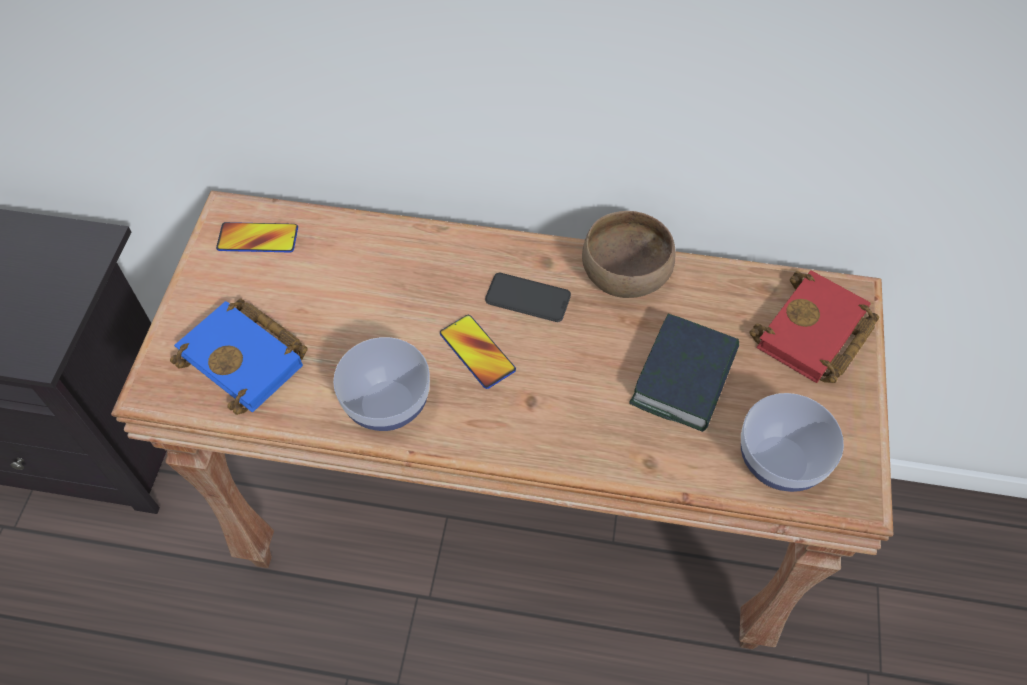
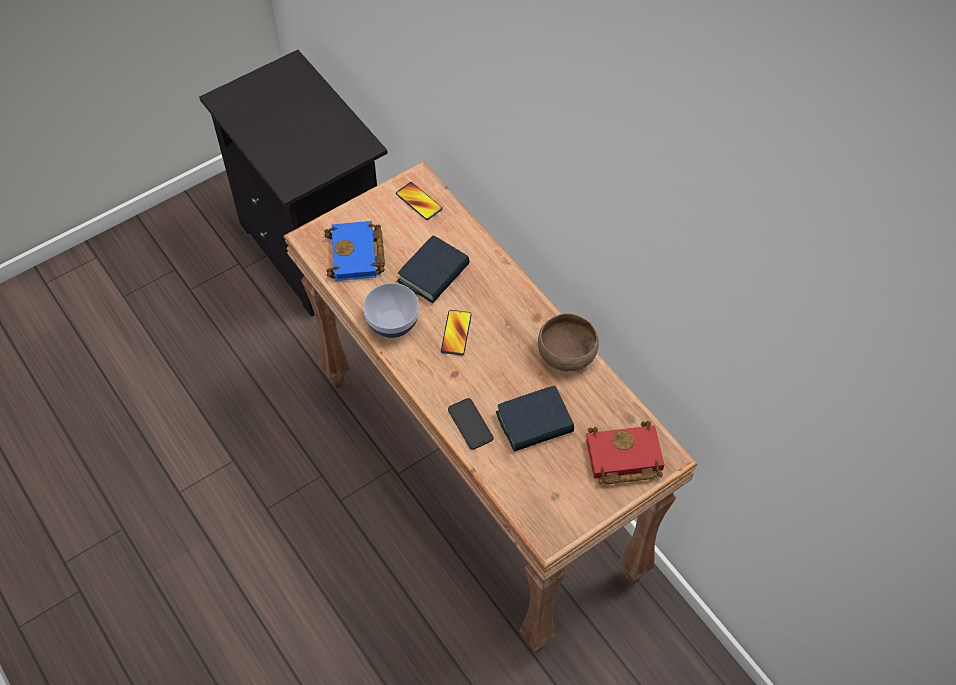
camera: 45 degrees right, 0 degrees up
phone [485,273,571,322] -> phone moved to [448,398,493,450]
bowl [741,393,844,492] -> none
none -> book [397,235,470,303]

